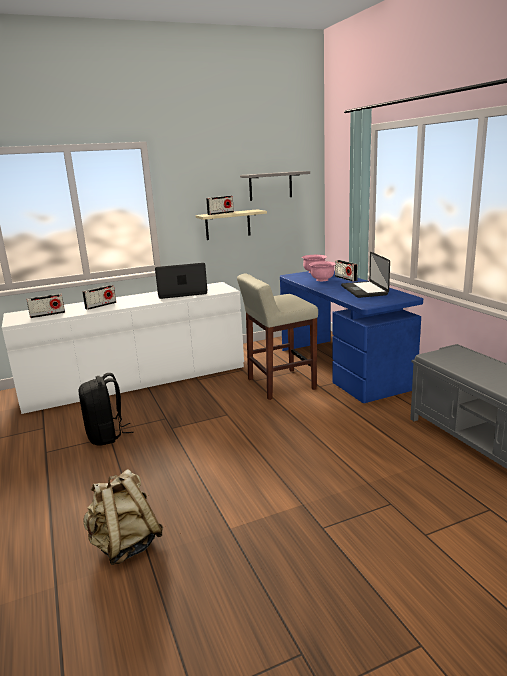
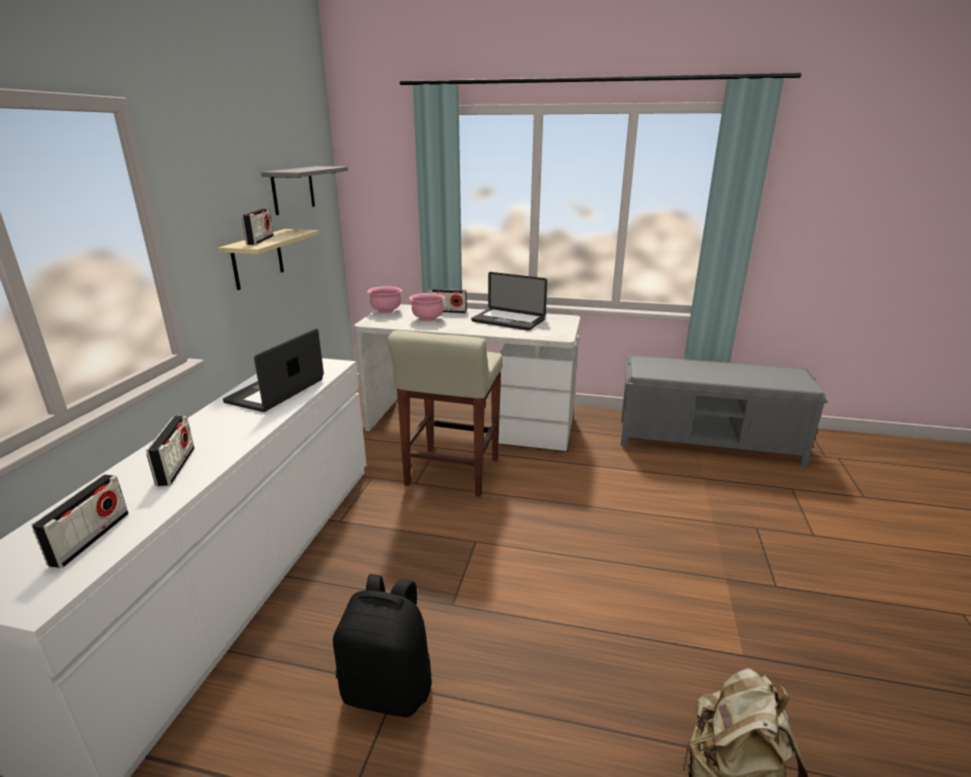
camera: 55 degrees left, 5 degrees up
blue desk [280,270,423,403] -> white desk [354,304,580,451]

